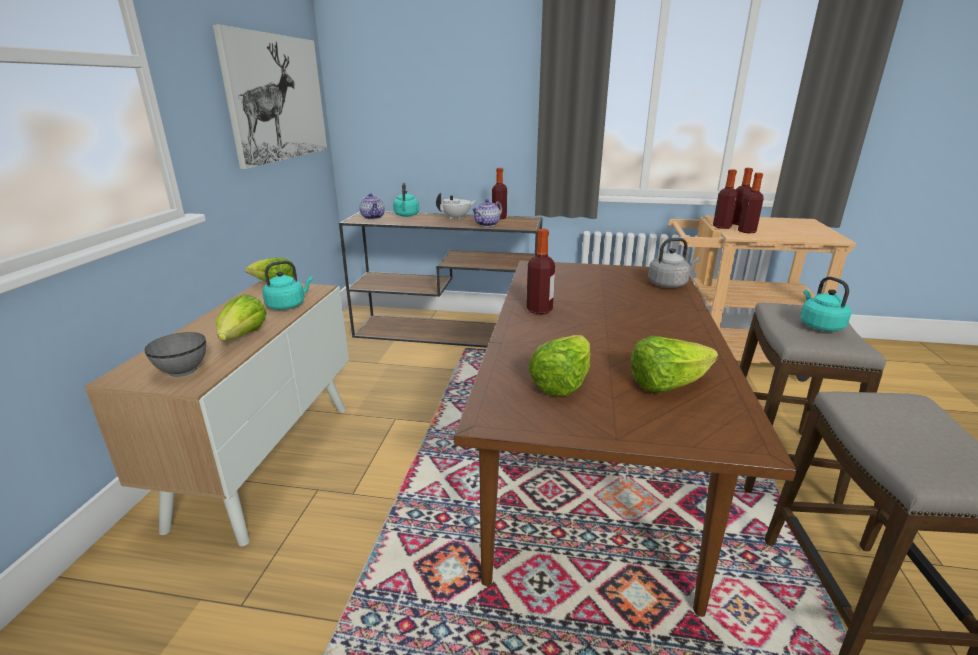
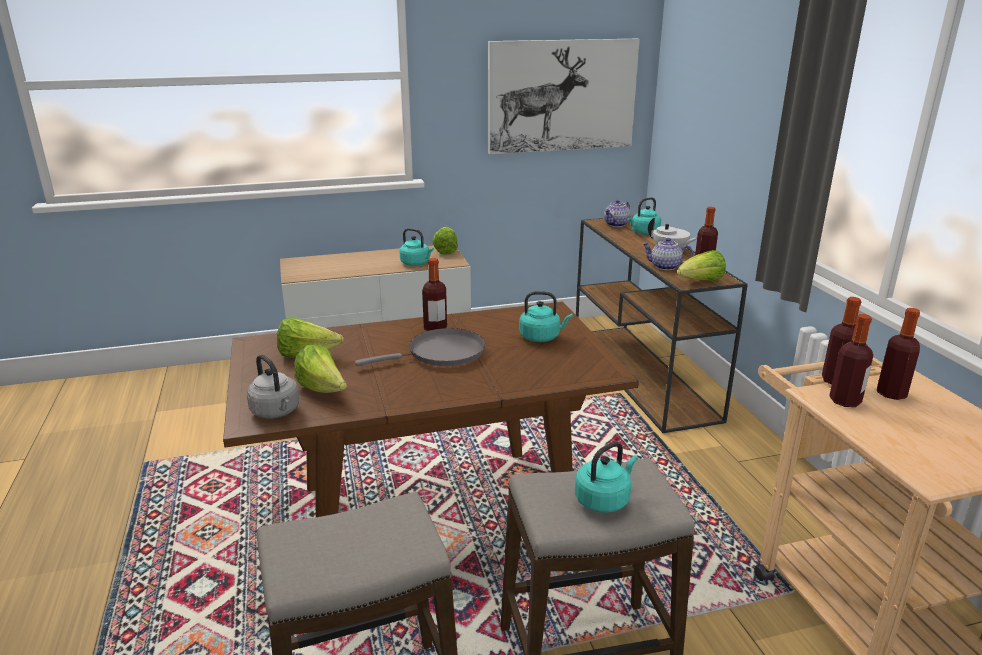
camera: 65 degrees right, 0 degrees up
grey bowl [144,332,206,377] -> none
lettuce [216,294,267,341] -> lettuce moved to [677,250,726,281]
grey kettle [648,238,700,288] -> grey kettle moved to [247,354,299,419]
none -> grey frying pan [355,328,485,366]
none -> turquoise kettle [519,291,573,342]

